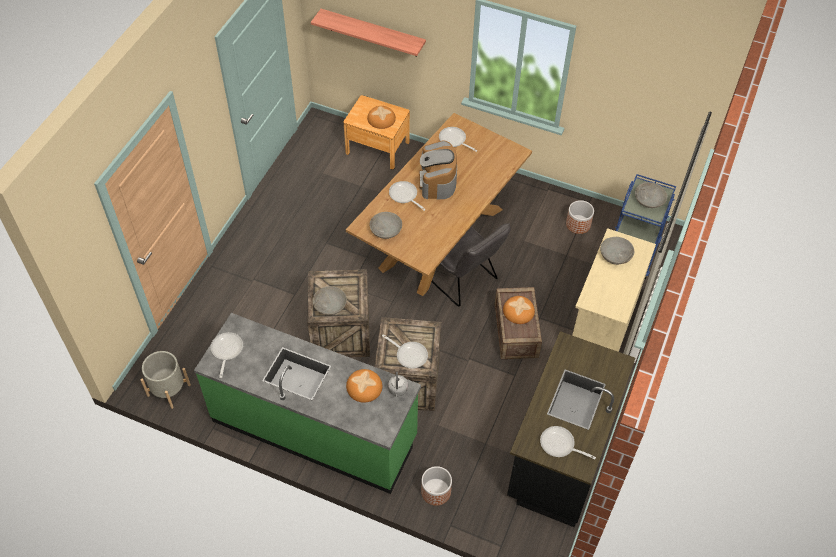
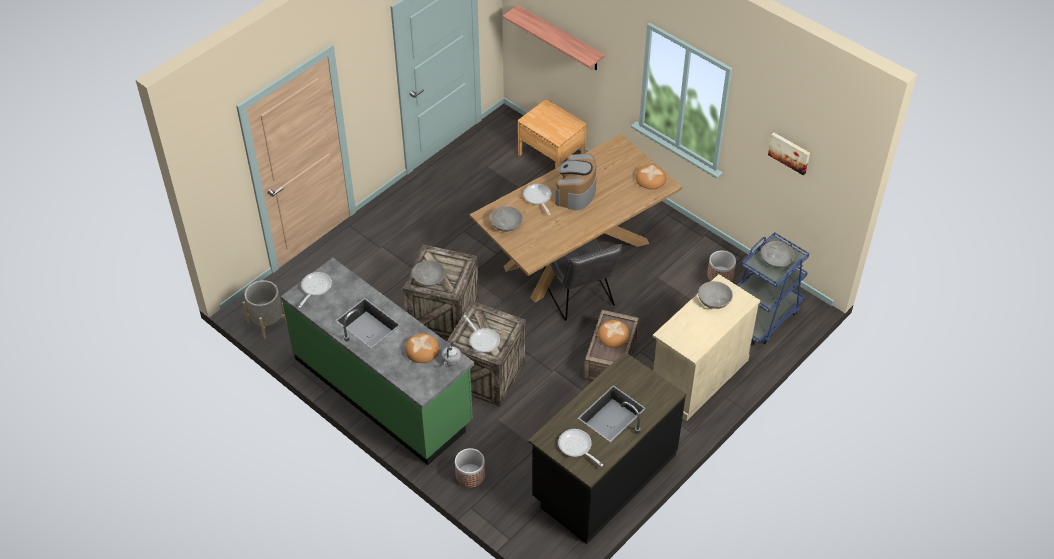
camera: 20 degrees right, 5 degrees down
bread [367,106,396,129] -> bread moved to [636,164,666,189]
frying pan [439,127,477,152] -> none
none -> picture [768,133,810,175]

